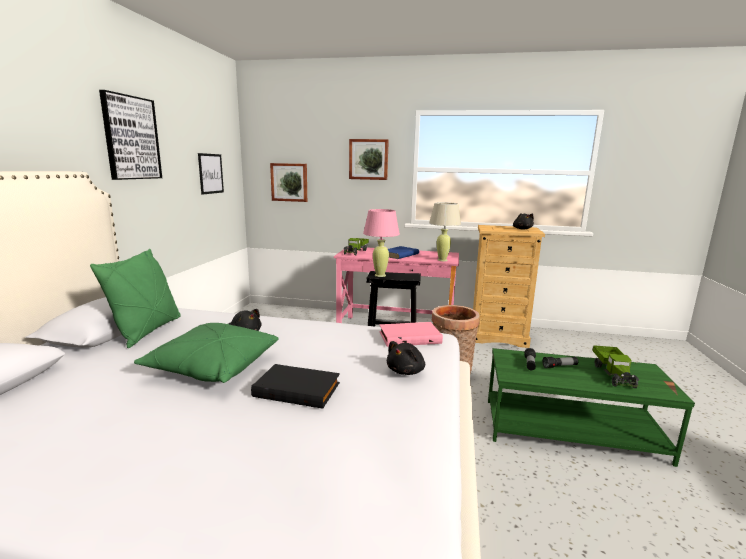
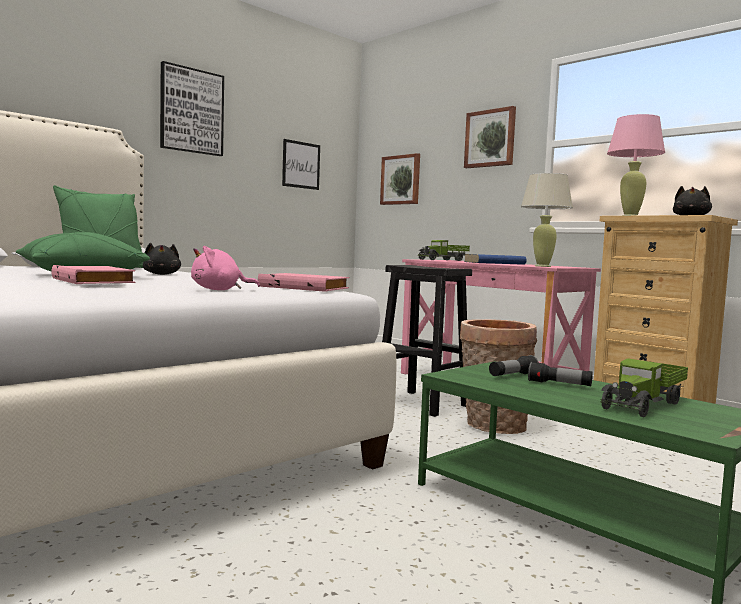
camera: 35 degrees right, 10 degrees down
black book [251,364,340,409] -> pink book [52,265,136,284]
pink table lamp [363,209,400,277] -> pink table lamp moved to [607,114,665,216]
black plush toy [387,341,425,375] -> pink plush toy [191,246,260,290]

